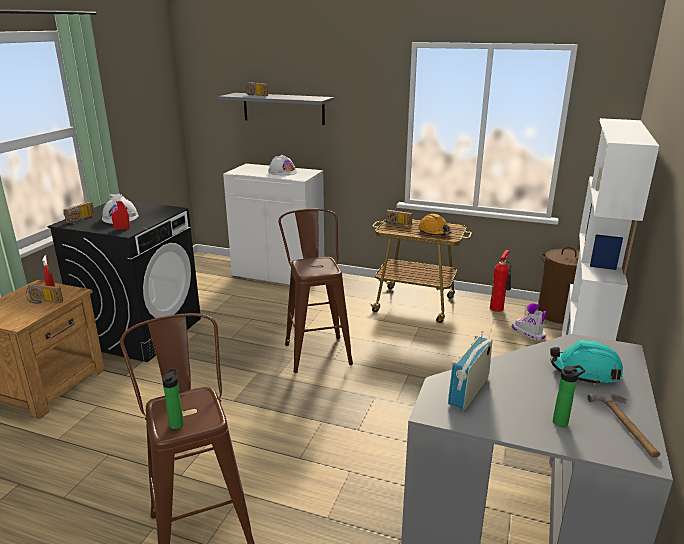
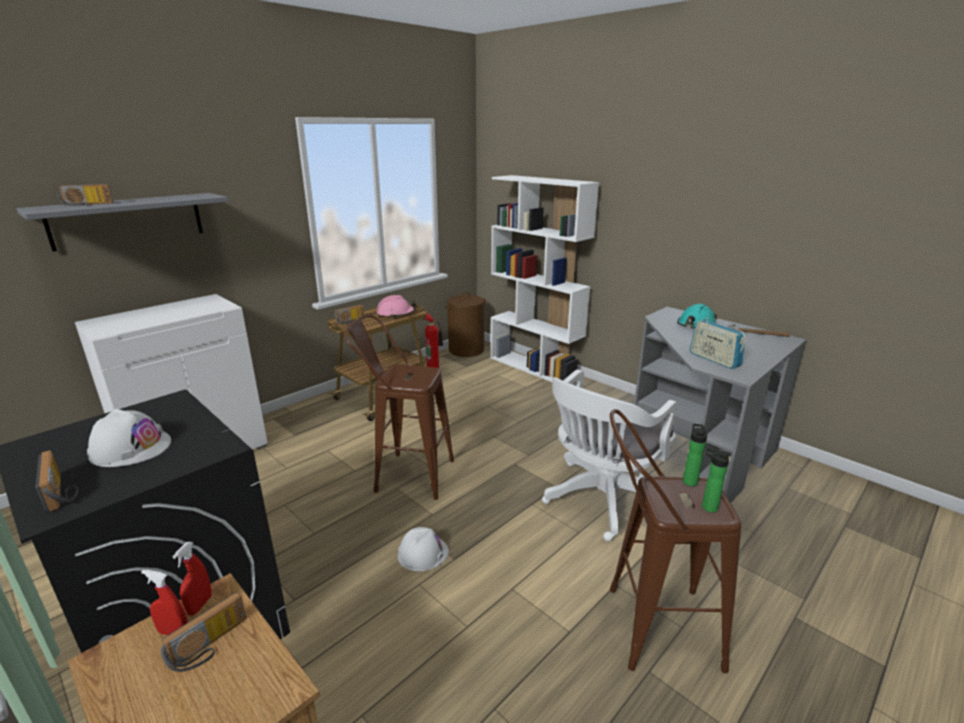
camera: 65 degrees left, 0 degrees up
red spray bottle [110,194,130,230] -> red spray bottle moved to [173,542,212,616]
white hard hat [269,155,297,176] -> white hard hat moved to [398,527,449,571]
orange hard hat [418,214,452,235] -> pink hard hat [377,295,417,317]
boot [512,303,546,341] -> none
bottle [553,365,585,427] -> bottle moved to [683,424,708,486]
none -> white office chair [542,370,677,542]

